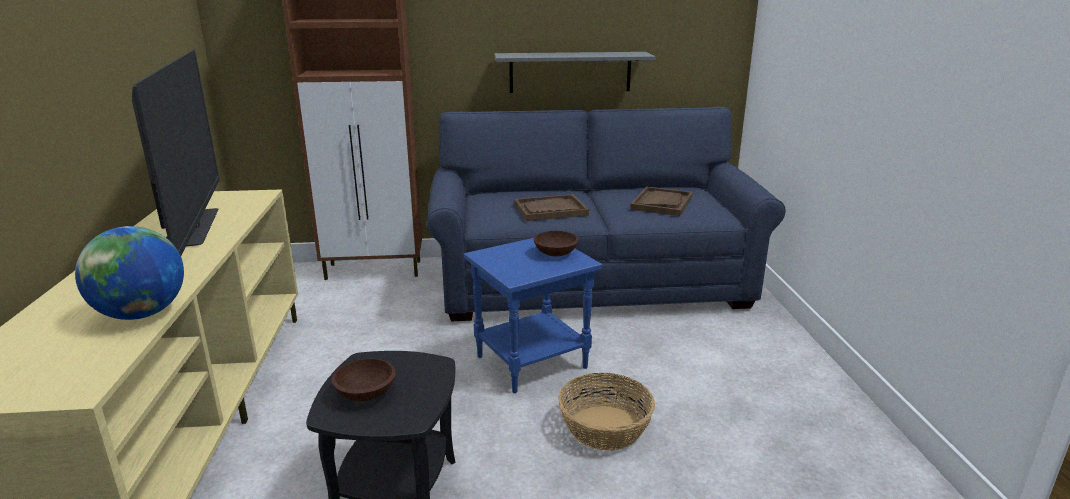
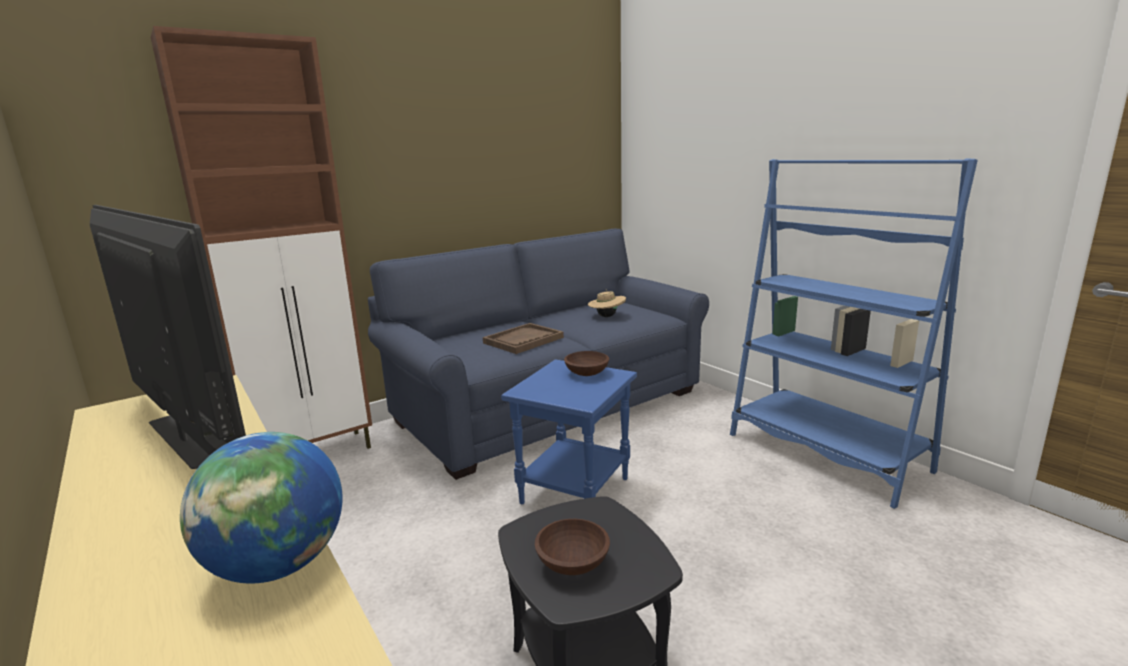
camera: 30 degrees left, 5 degrees down
grey shelf [495,52,656,93] -> none
basket [558,373,655,451] -> none
brown tray [630,186,693,216] -> beige hat [588,289,626,317]
none -> blue bookcase [730,159,978,509]

